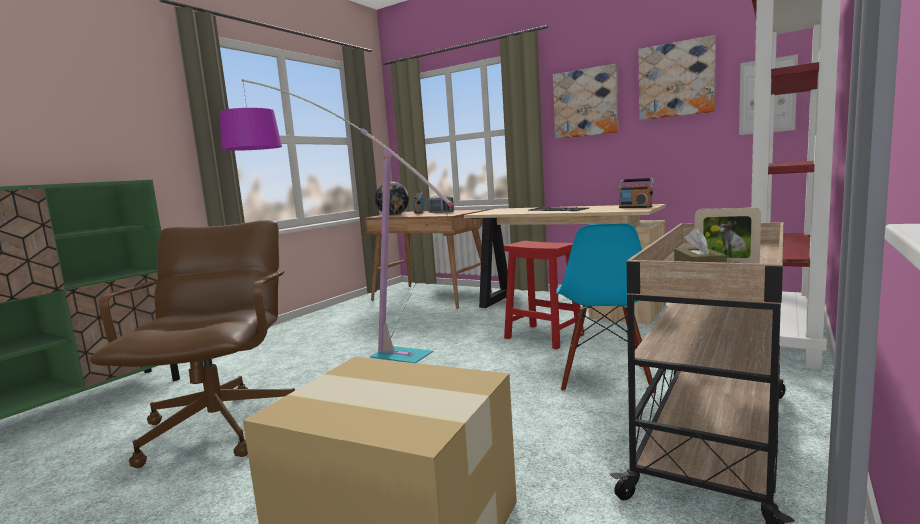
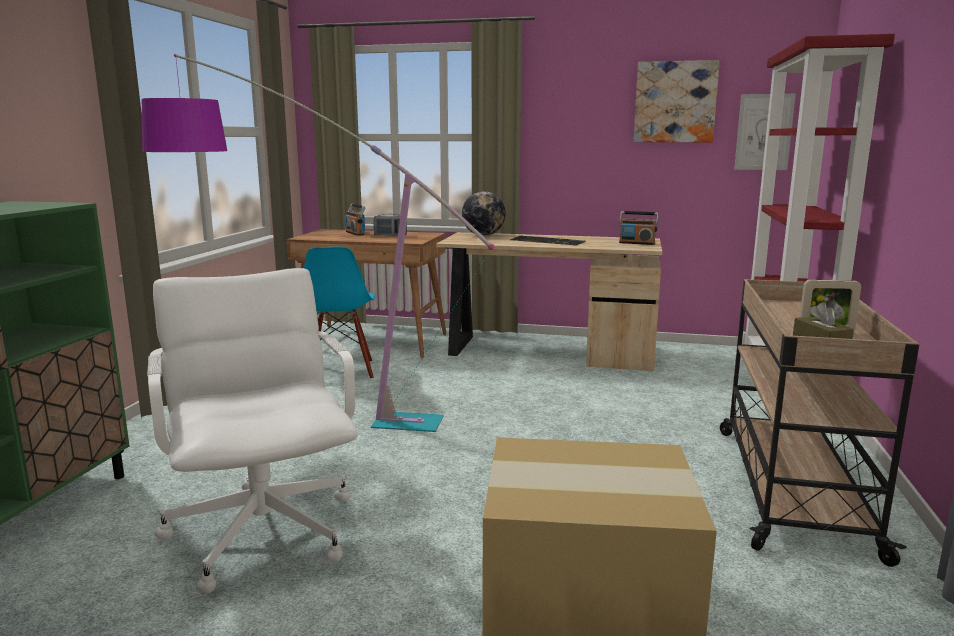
camera: 20 degrees left, 5 degrees up
brown office chair [90,220,295,468] -> white office chair [147,268,358,594]
globe [375,181,409,216] -> globe moved to [462,191,506,236]
red stool [504,241,584,349] -> none
picture [553,64,618,139] -> none
blue chair [556,223,655,395] -> blue chair moved to [304,247,375,379]

